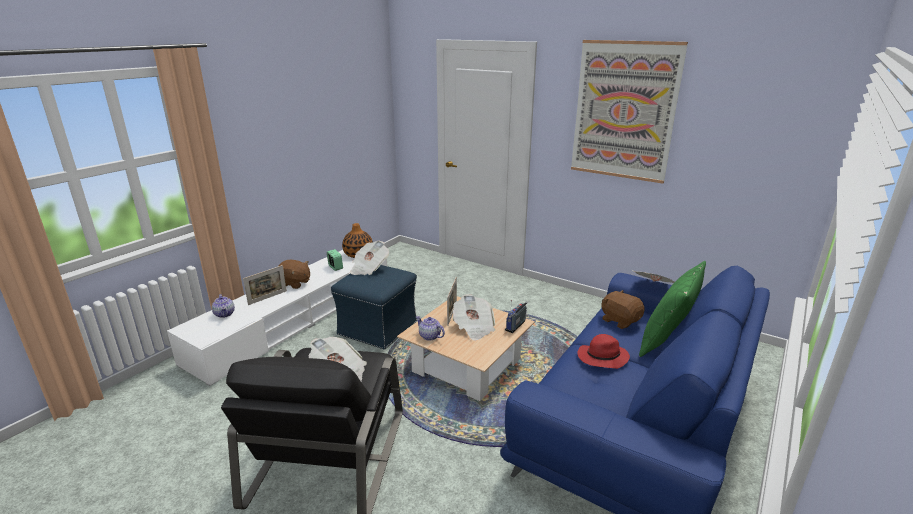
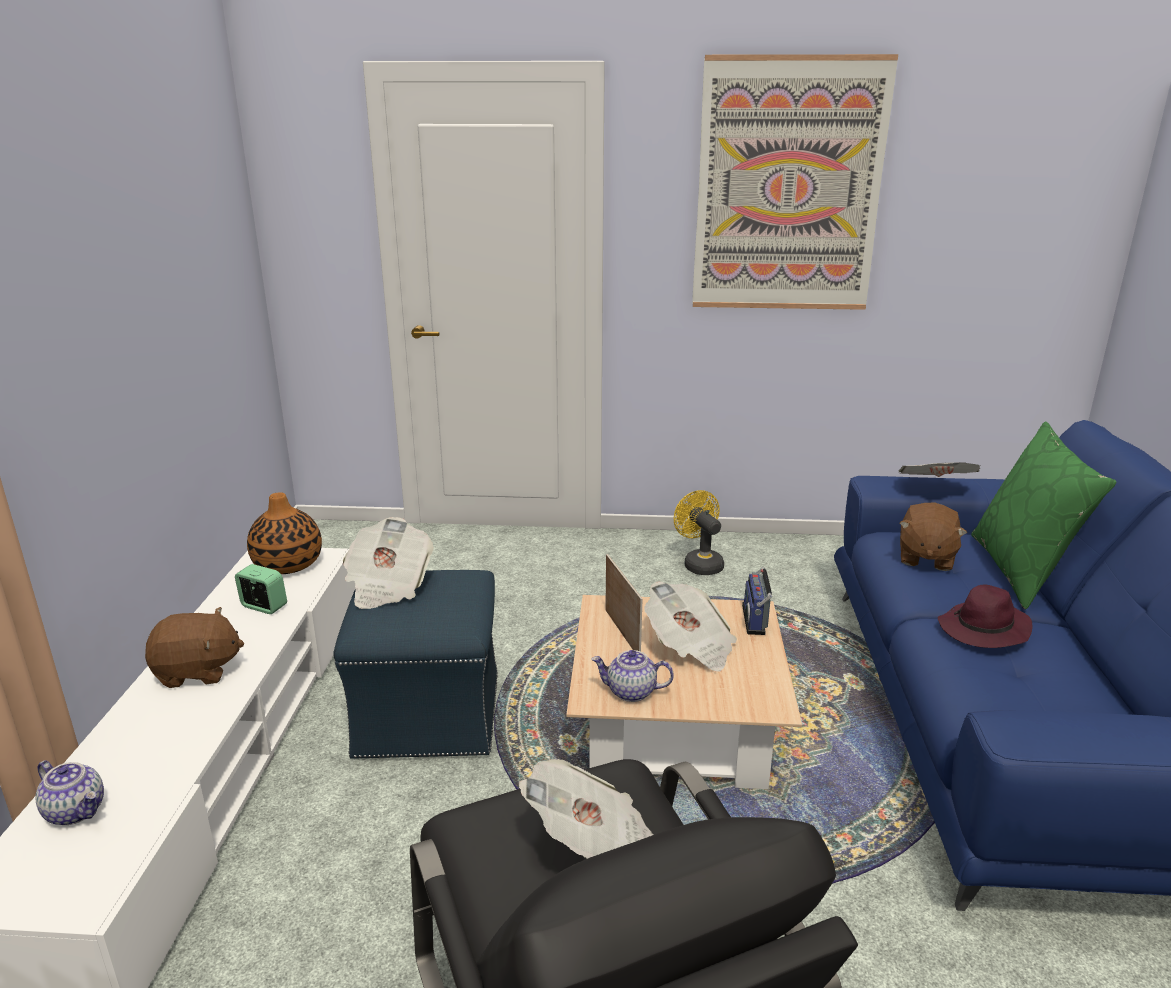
camera: 30 degrees left, 0 degrees up
picture frame [243,265,287,305] -> none
red hat [577,334,630,369] -> purple hat [938,585,1033,648]
brown plush toy [601,290,644,329] -> brown plush toy turned 90 degrees counterclockwise [900,503,967,571]
none -> yellow fan [674,490,724,575]

